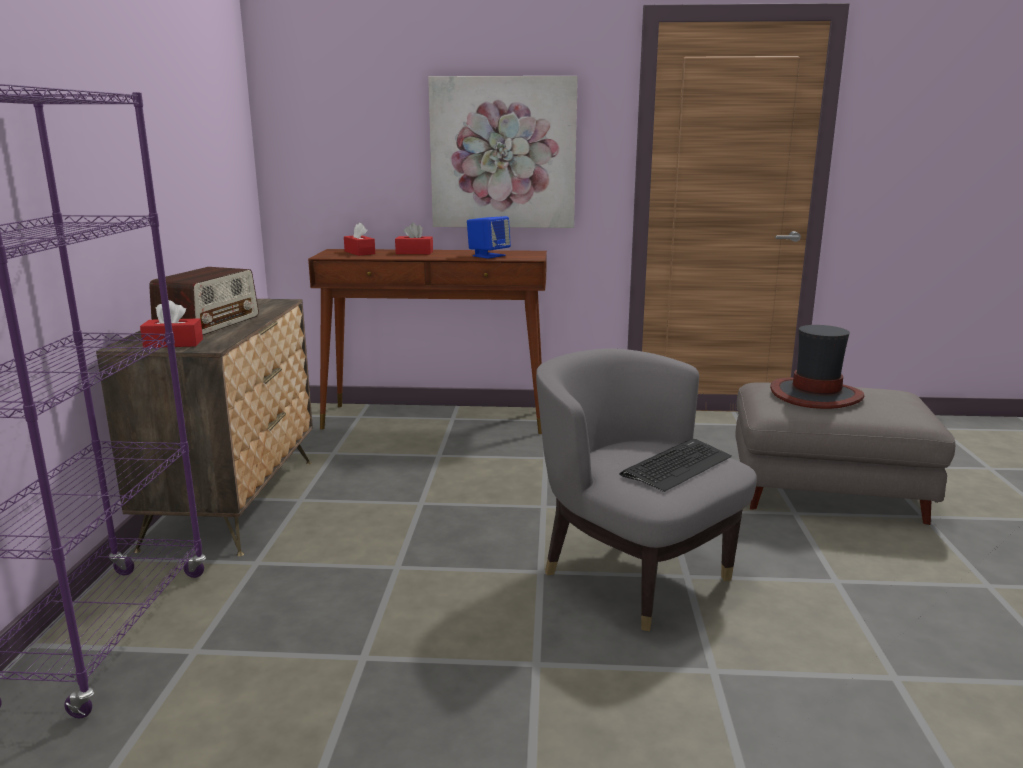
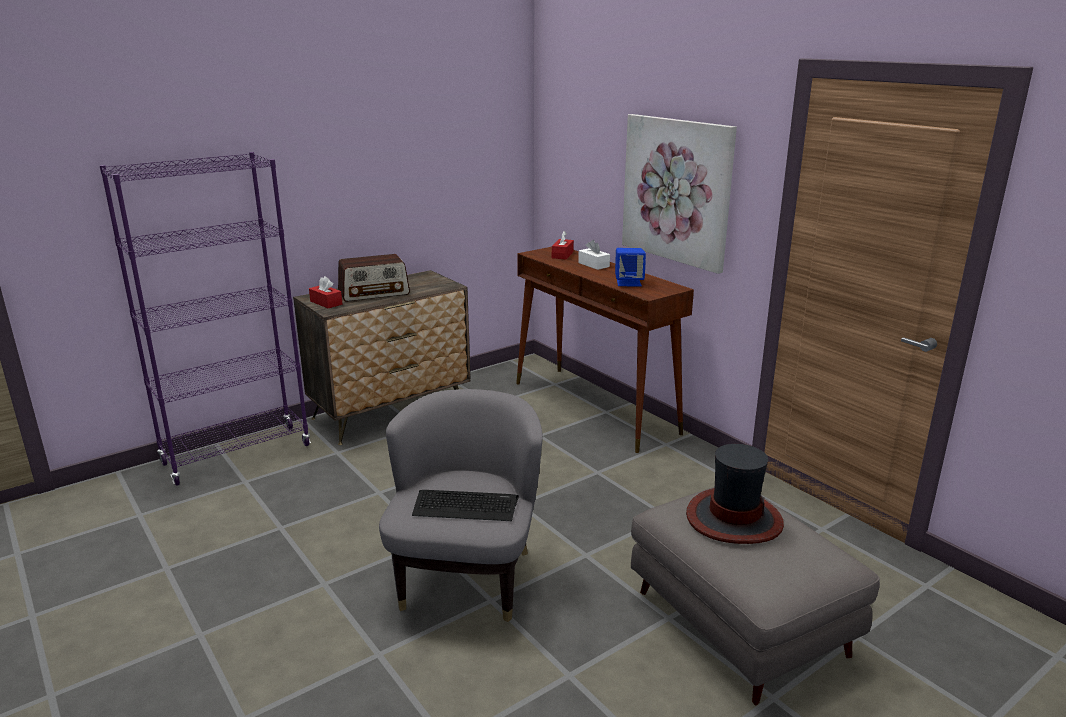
camera: 50 degrees right, 5 degrees up
red tissue box [395,223,433,254] -> white tissue box [578,240,610,270]

